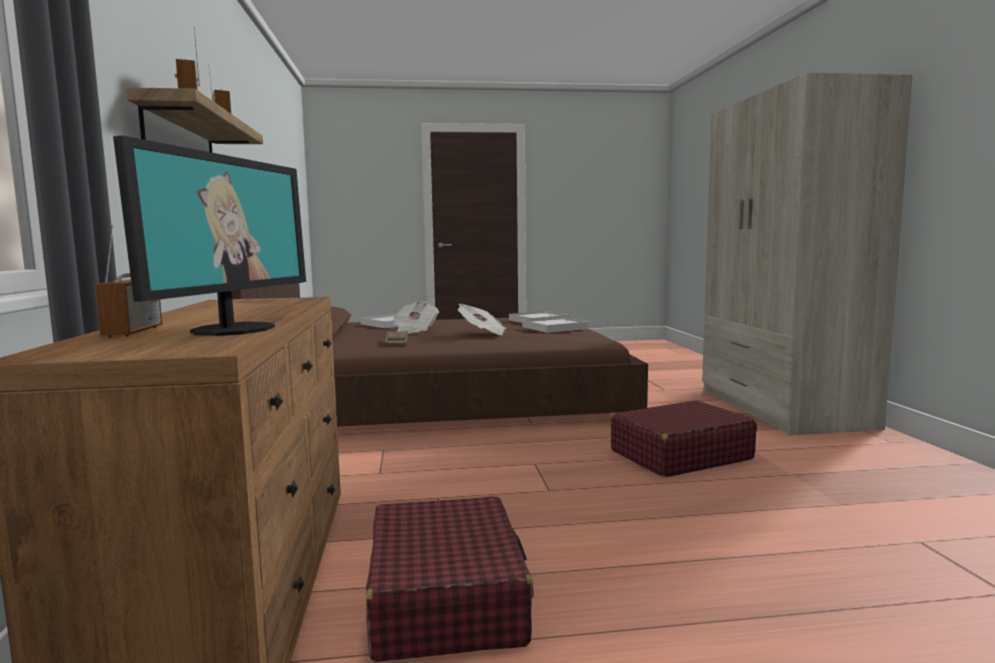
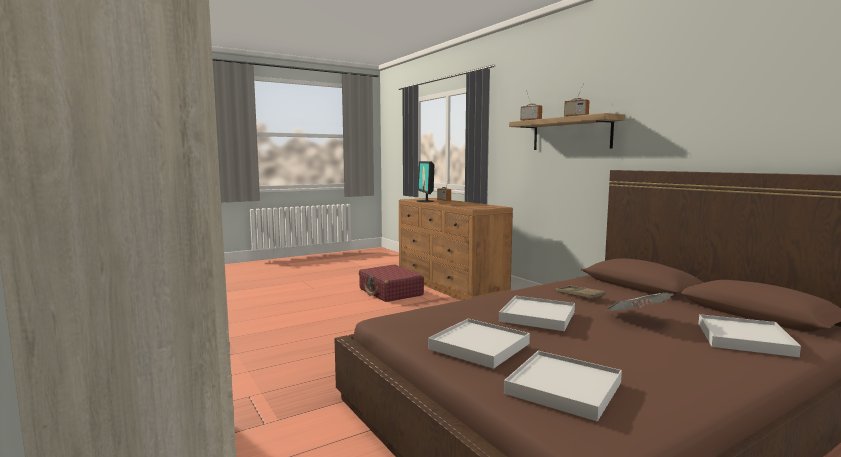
camera: 155 degrees right, 0 degrees up
newspaper [458,304,506,335] -> white tray [499,296,575,331]
red suitcase [611,400,757,477] -> none

